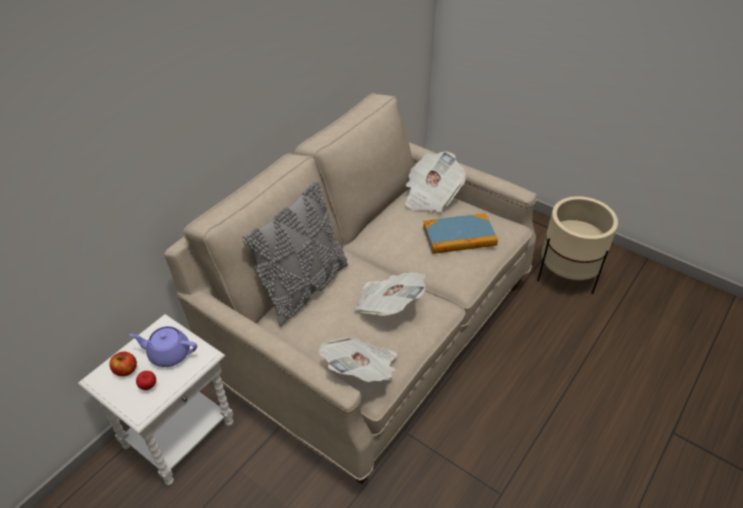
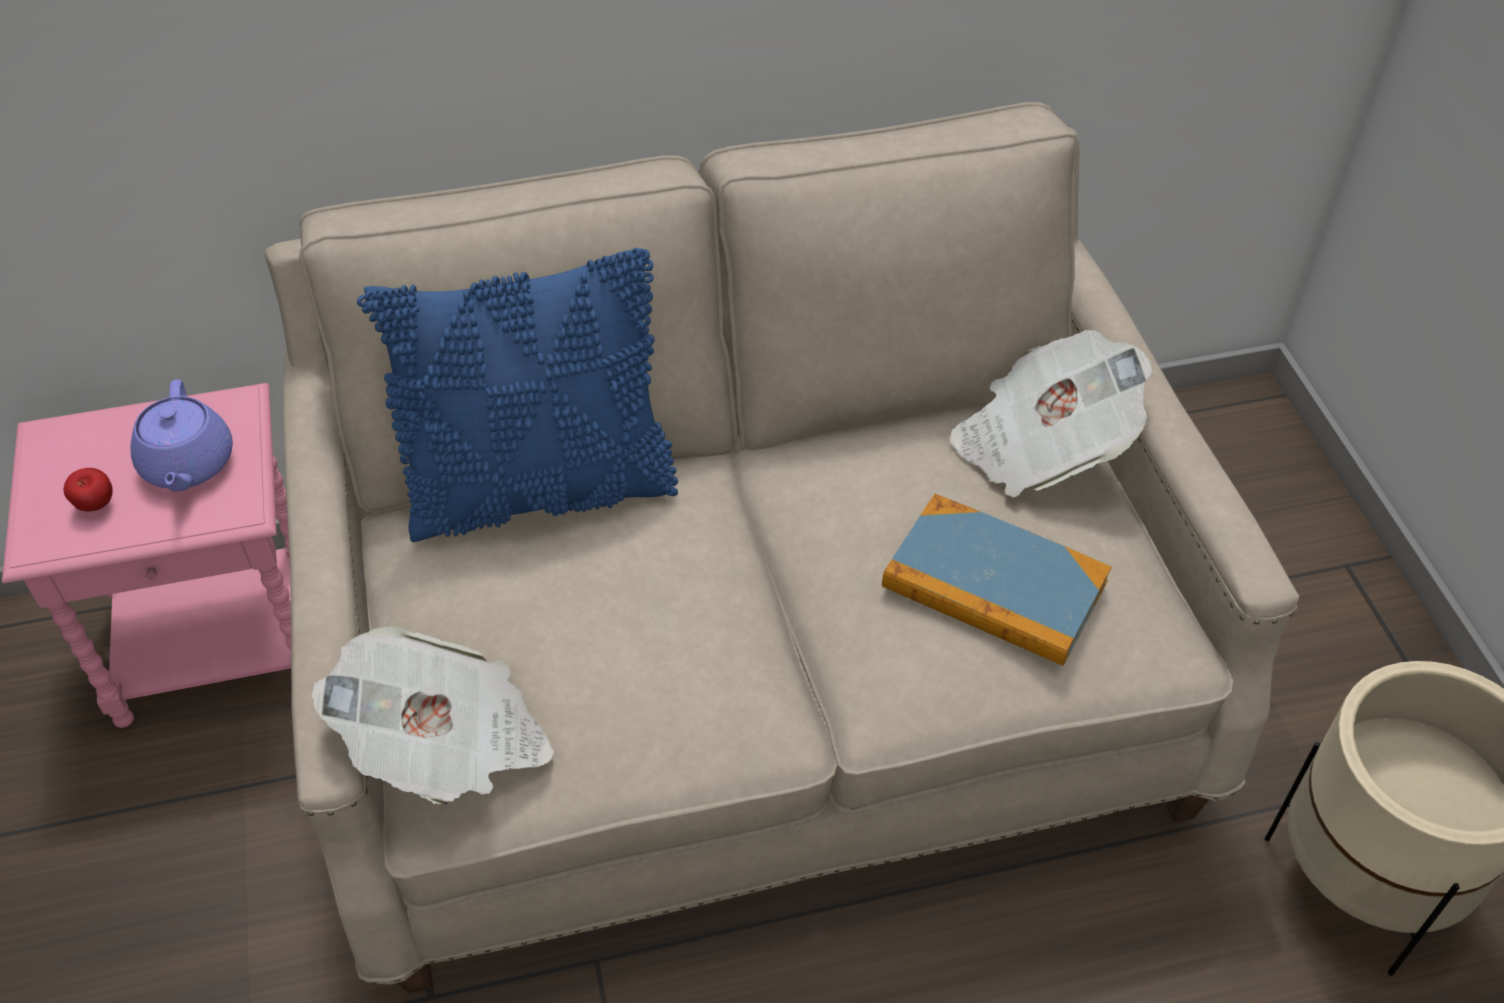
camera: 40 degrees right, 5 degrees up
white side table [78,314,233,485] -> pink side table [2,383,291,728]
apple [110,352,137,376] -> none
purple teapot [130,326,197,367] -> purple teapot turned 150 degrees counterclockwise [130,379,233,492]
grey pillow [242,181,348,327] -> blue pillow [357,248,678,542]
newspaper [355,272,426,316] -> none

